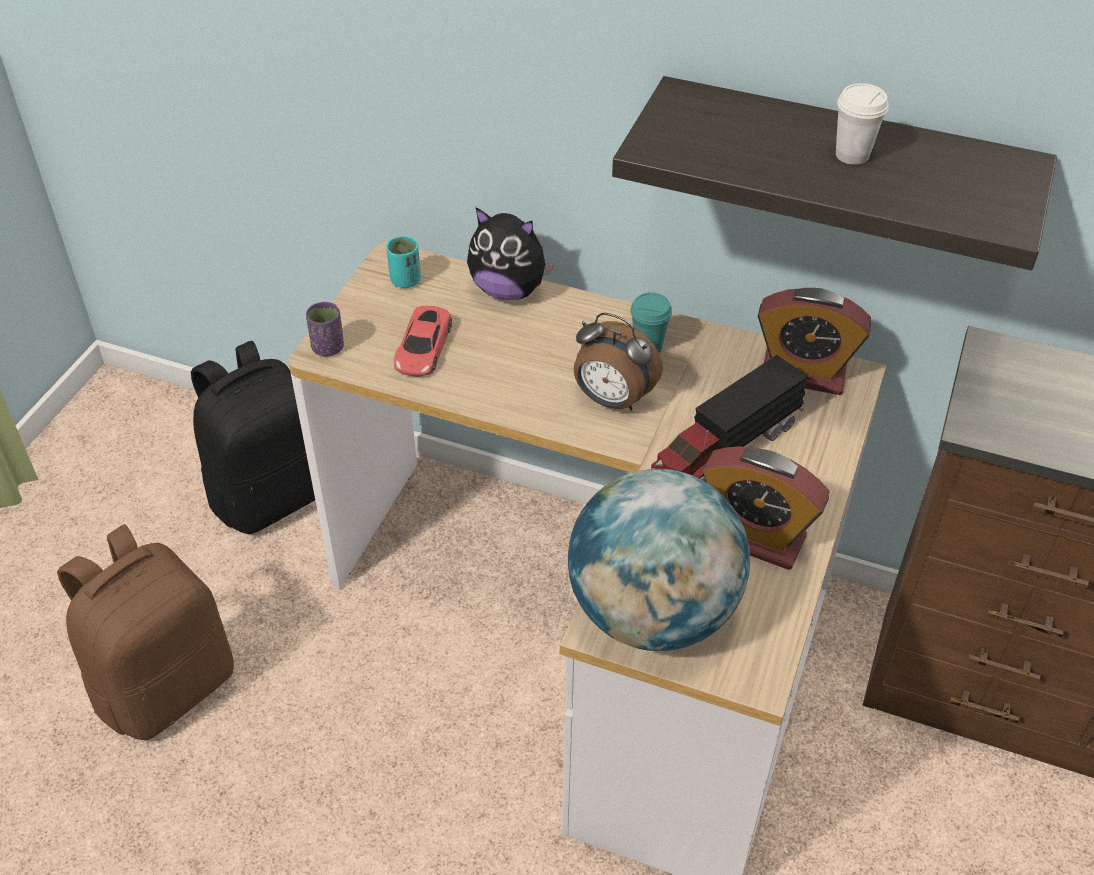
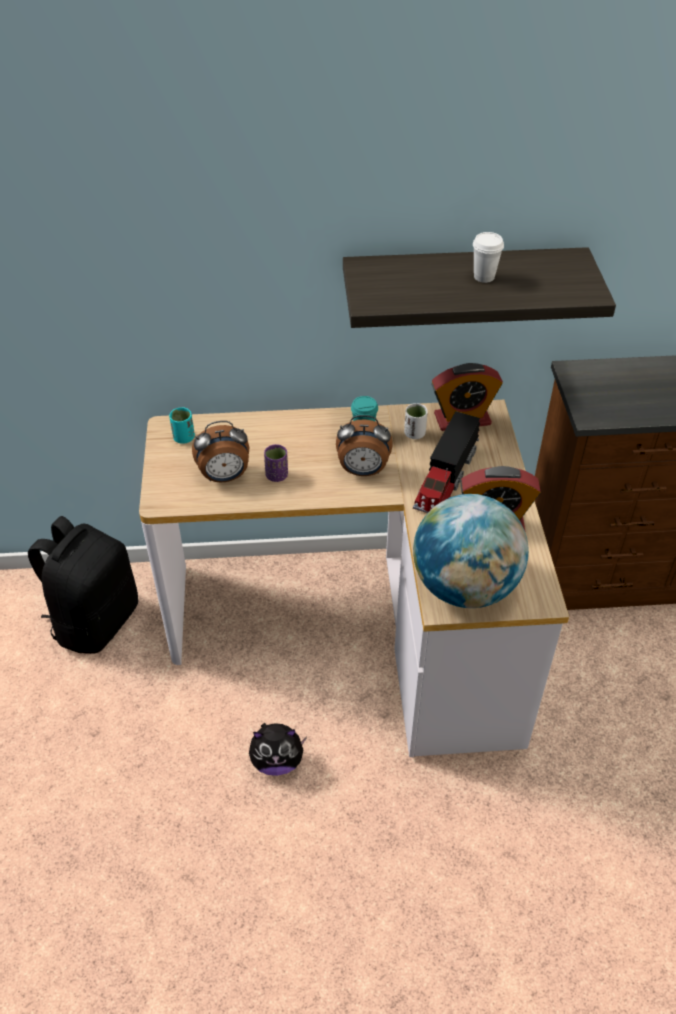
camera: 25 degrees left, 0 degrees up
brown backpack [57,524,234,740] -> none
purple cup [306,302,344,357] -> purple cup moved to [264,444,288,482]
red toy car [394,306,452,376] -> alarm clock [192,421,249,482]
plush toy [467,207,558,300] -> plush toy moved to [249,723,307,776]
none -> white cup [404,403,428,439]

